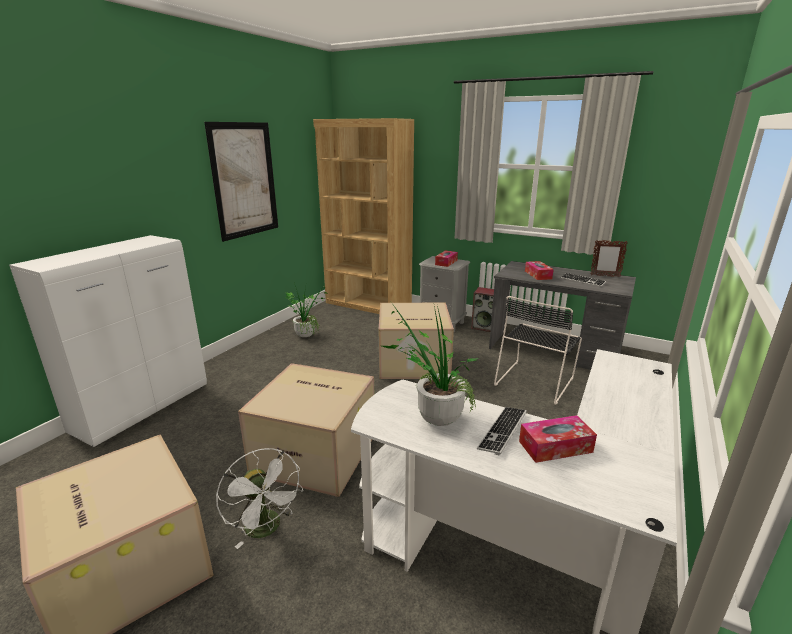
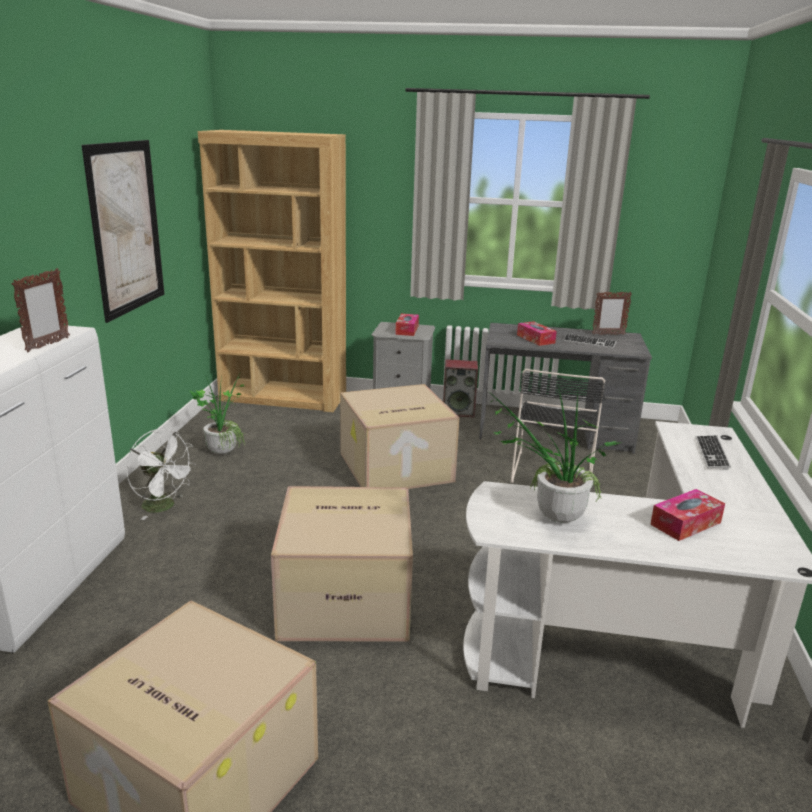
camera: 20 degrees left, 0 degrees up
white fan [216,448,303,549] -> white fan moved to [126,429,196,520]
keyboard [477,407,527,456] -> keyboard moved to [696,435,731,470]
none -> picture frame [12,268,70,352]

